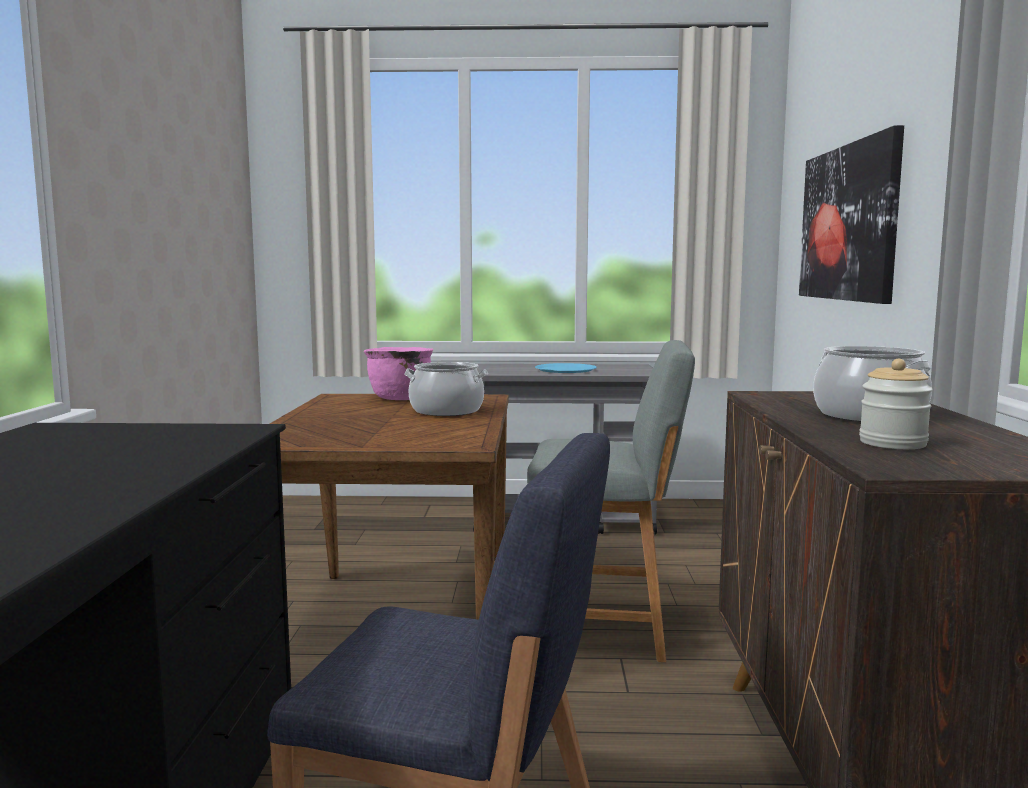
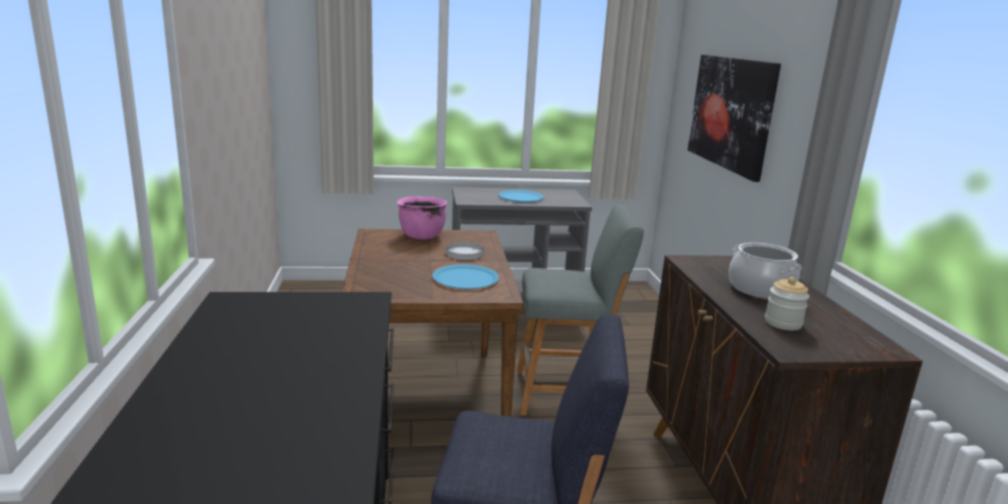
camera: 10 degrees left, 10 degrees up
cooking pot [404,362,488,416] -> white plate [446,242,484,260]
none -> blue plate [432,264,499,289]

